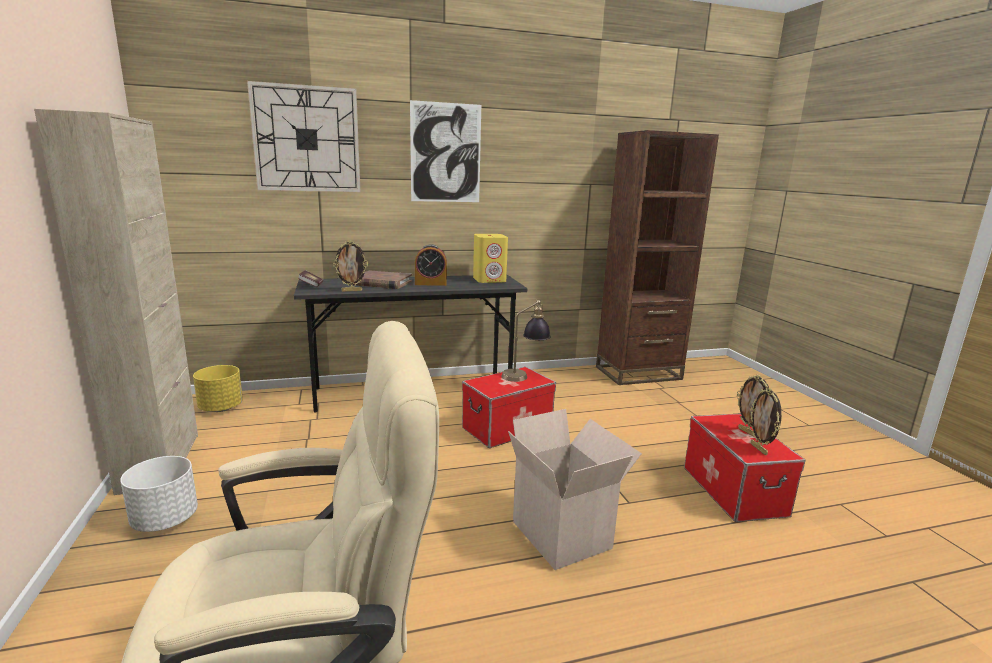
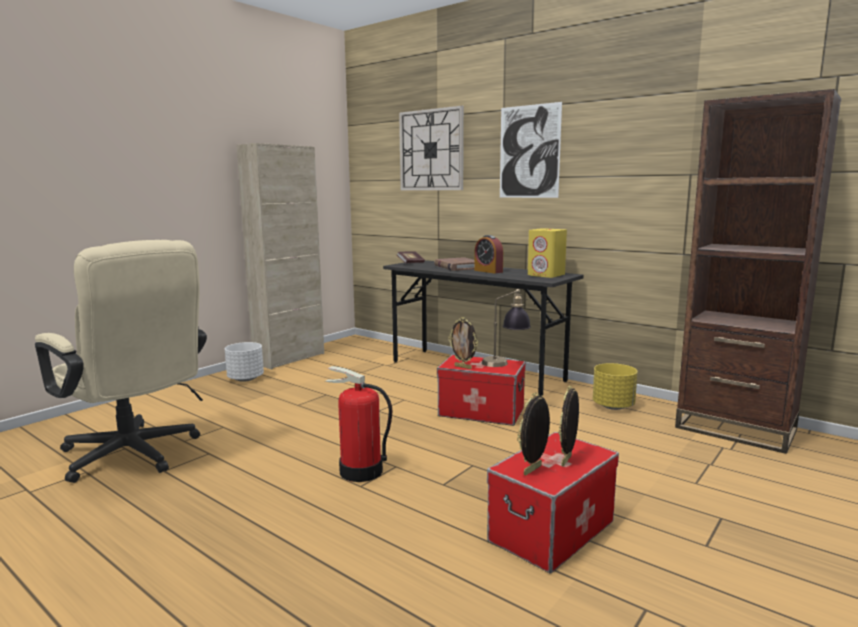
camera: 55 degrees right, 5 degrees down
yellow planter [193,365,243,412] -> yellow planter moved to [593,363,638,410]
picture frame [333,240,368,292] -> picture frame moved to [449,317,478,369]
cardboard box [508,409,642,570] -> fire extinguisher [325,366,392,482]

